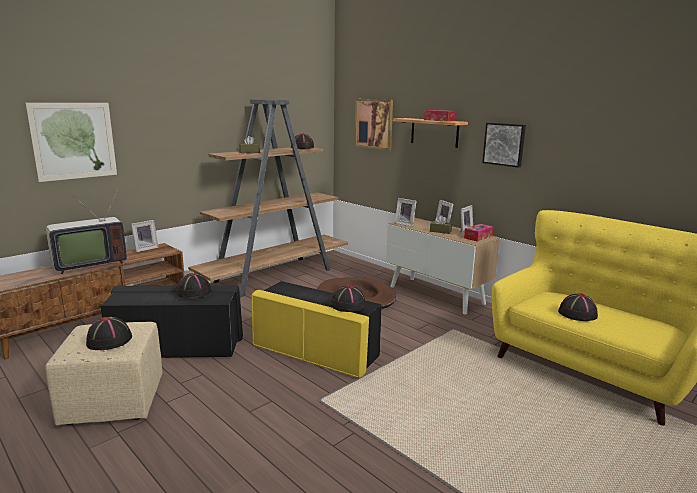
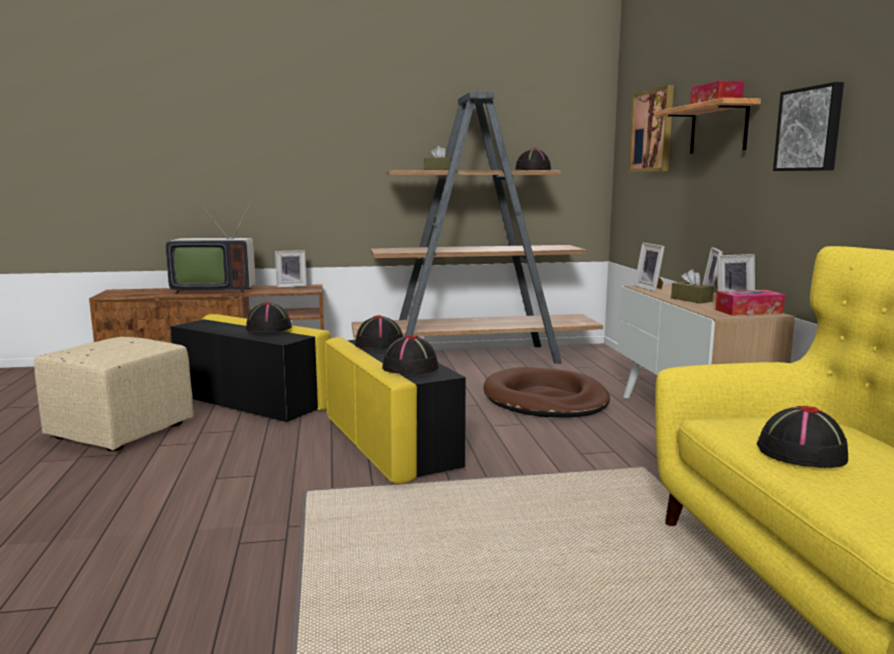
camera: 35 degrees right, 5 degrees down
picture [25,103,117,182] -> none
black hat [86,316,132,350] -> black hat moved to [355,315,403,350]
black ottoman [100,285,243,358] -> yellow ottoman [170,314,331,422]

